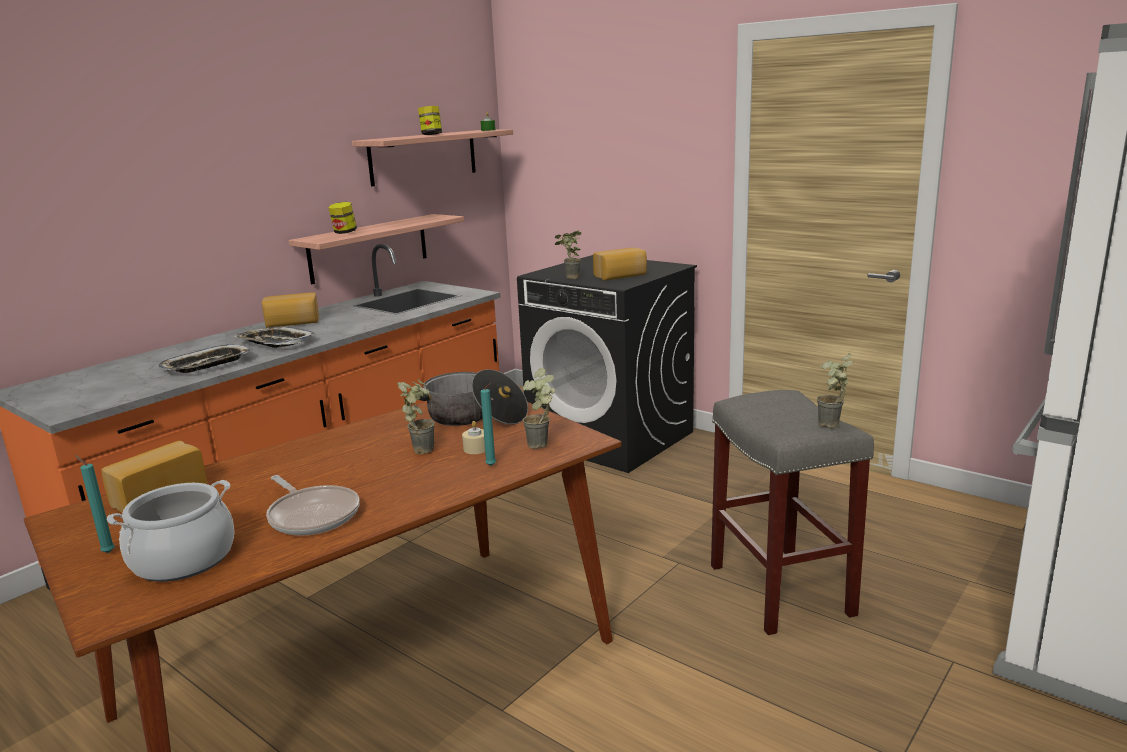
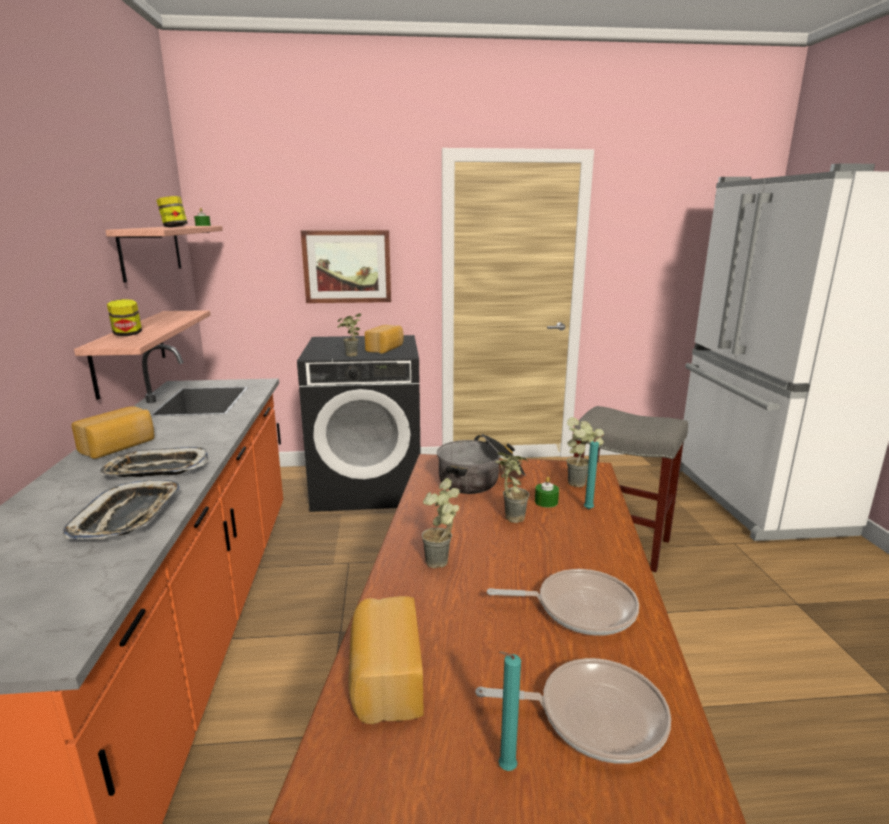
camera: 45 degrees left, 0 degrees up
cooking pot [107,480,234,582] -> frying pan [475,658,671,764]
beige candle [462,421,485,454] -> green candle [535,477,559,508]
potted plant [817,353,854,428] -> potted plant moved to [422,478,460,568]
none -> picture [301,230,391,303]

